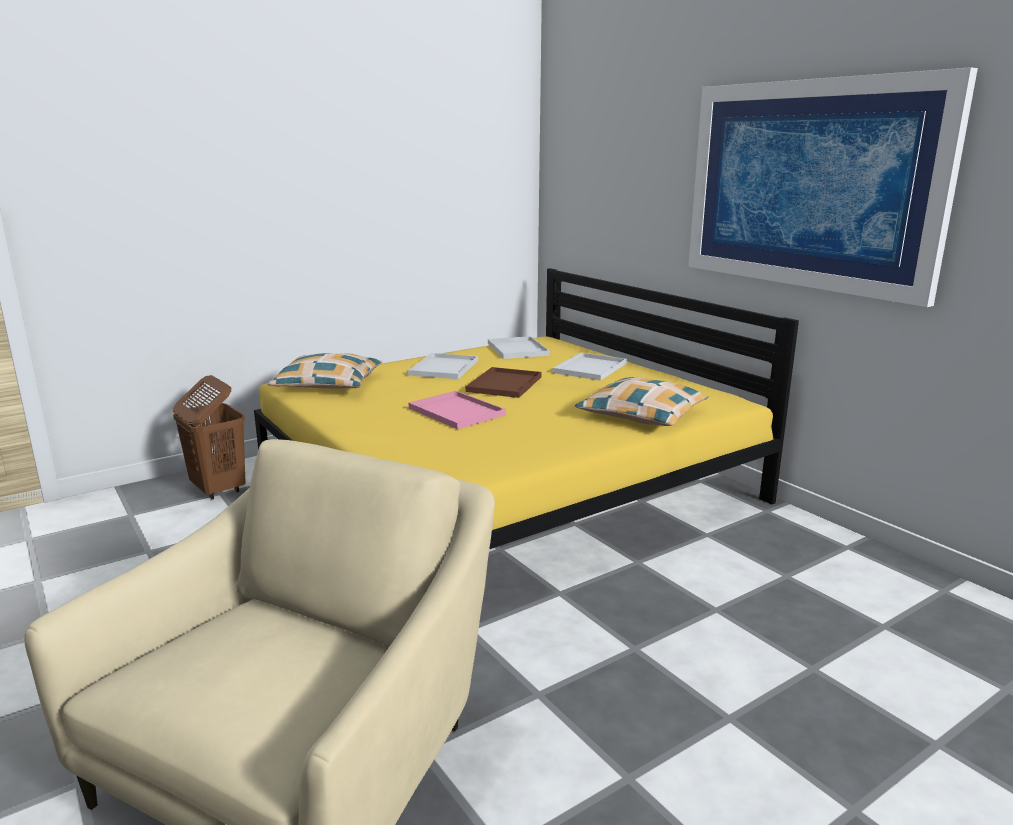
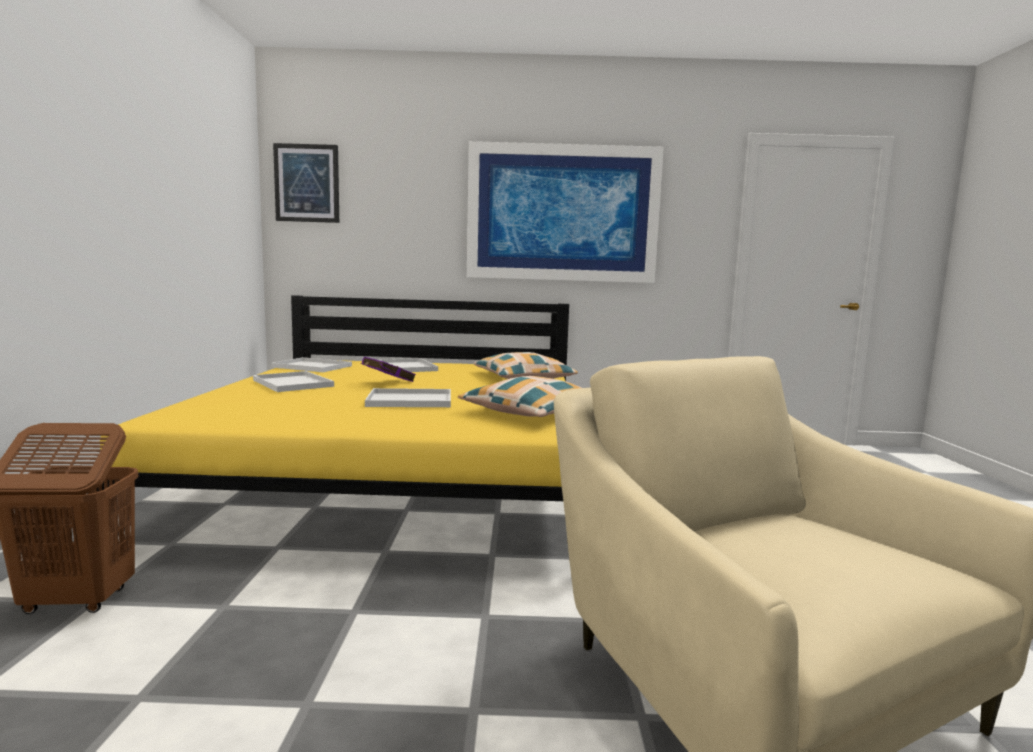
camera: 55 degrees left, 10 degrees down
pillow [268,353,382,389] -> pillow moved to [458,376,582,417]
pink tray [409,391,506,429] -> white tray [365,388,451,407]
brown tray [466,367,542,398] -> purple book [362,357,416,382]
none -> picture [273,143,339,223]

